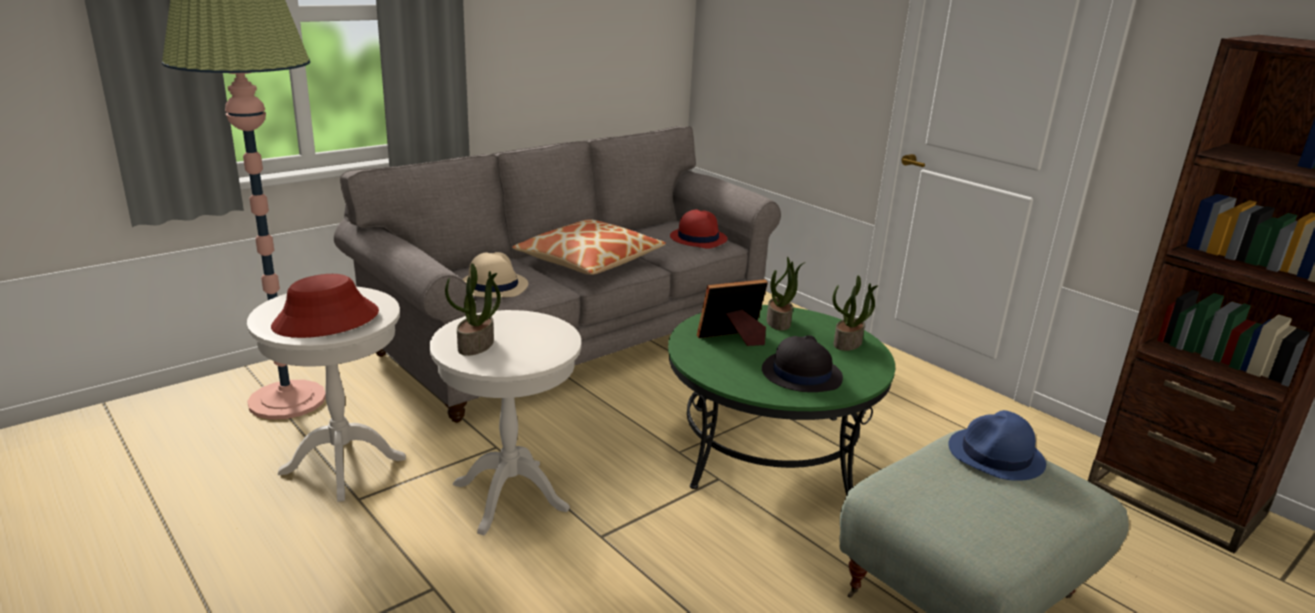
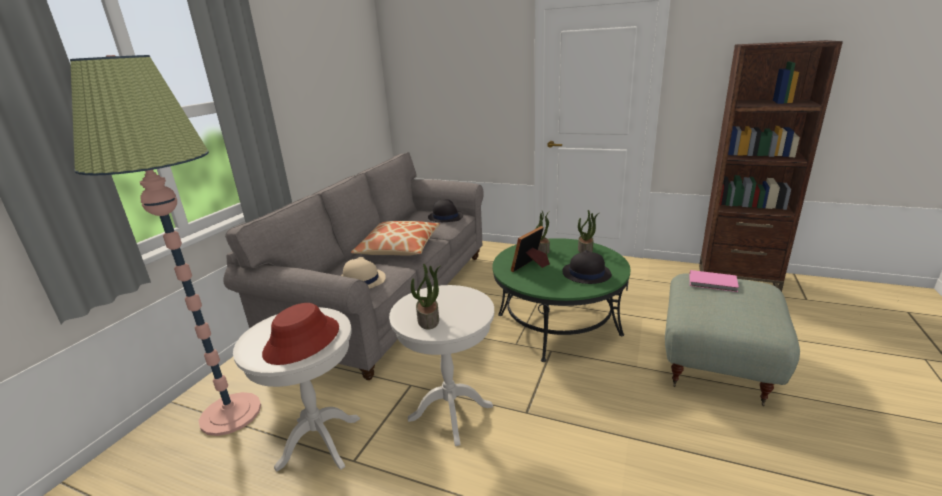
camera: 25 degrees left, 0 degrees up
red hat [670,209,727,248] -> black hat [428,199,463,222]
blue hat [948,410,1046,481] -> pink book [690,270,739,292]

